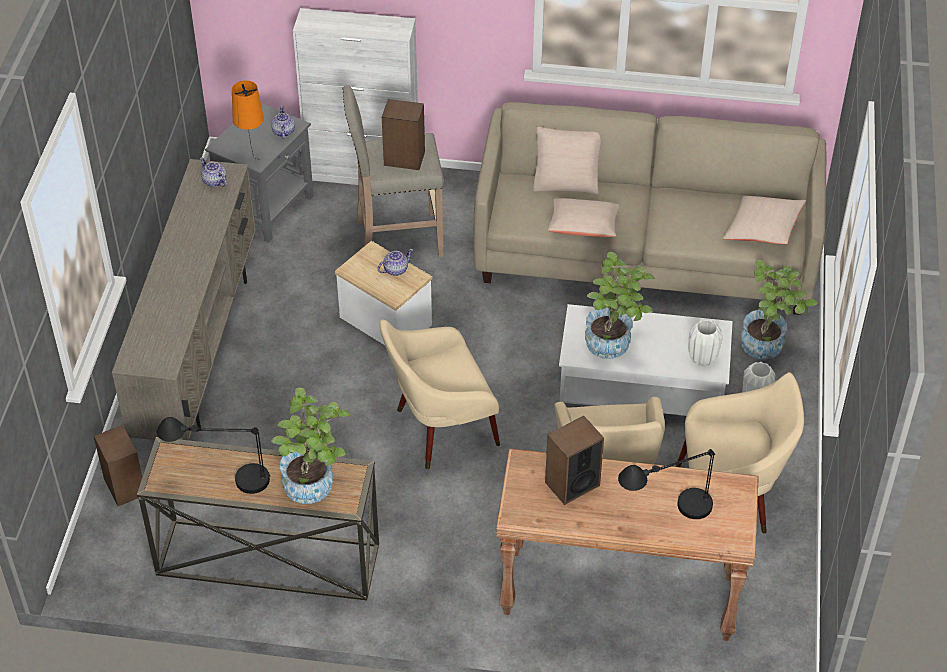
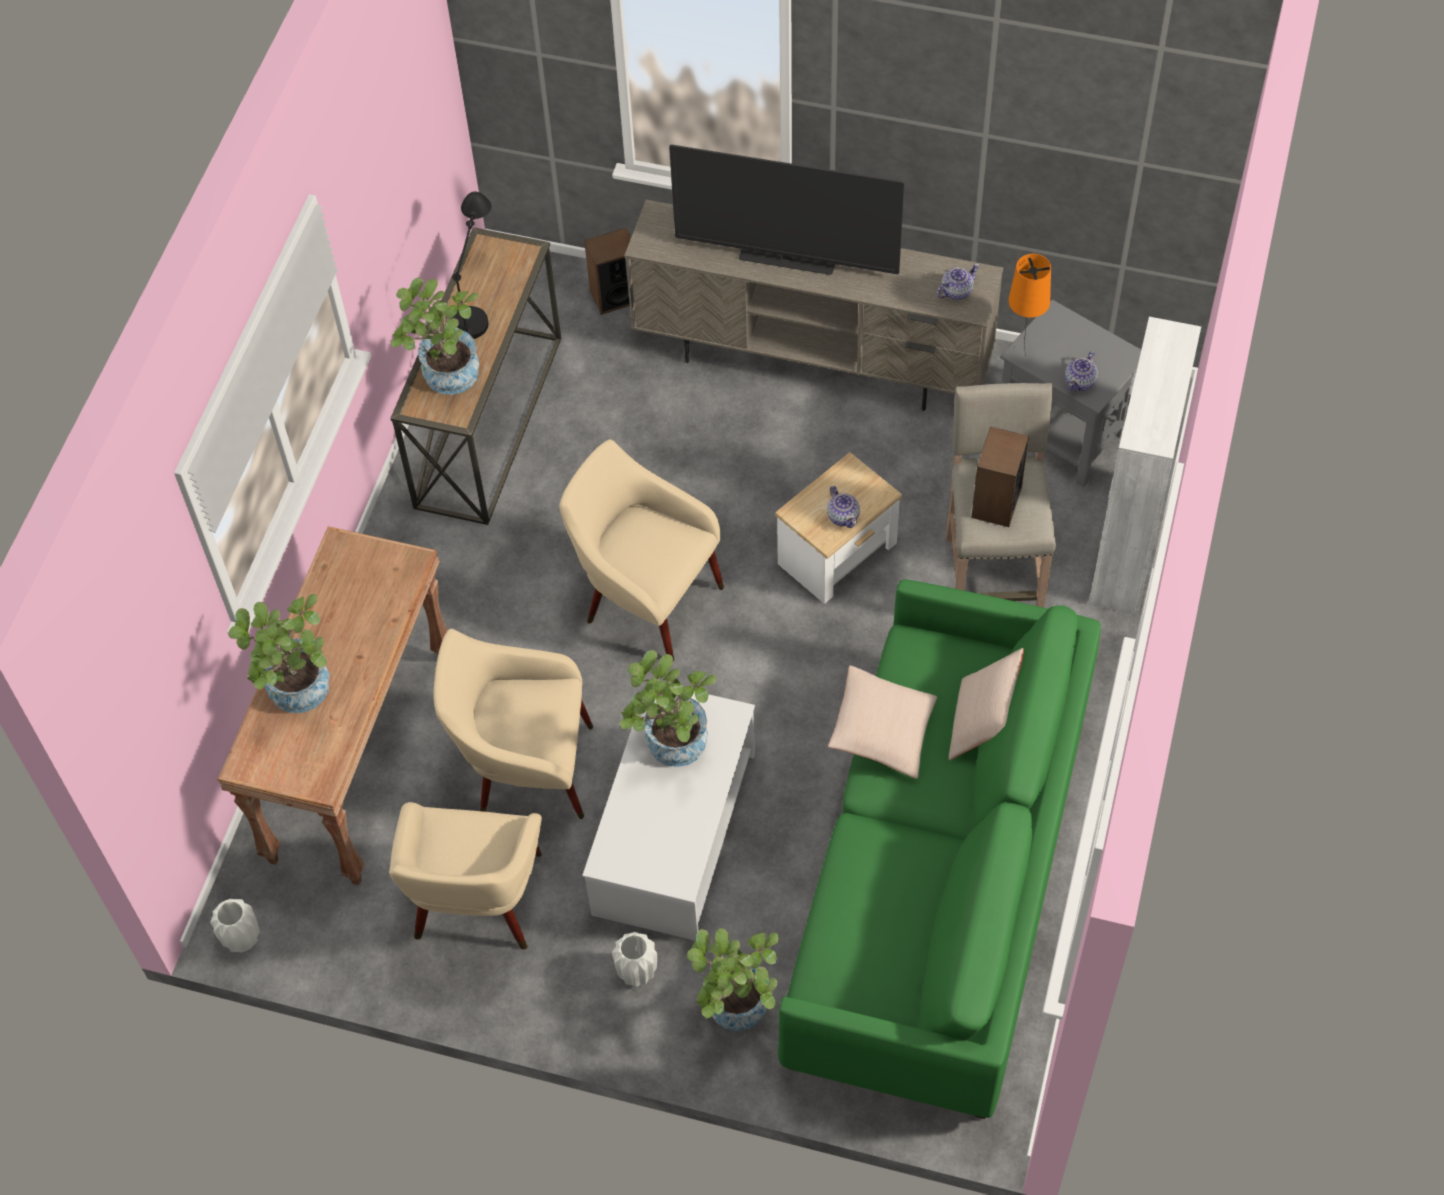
camera: 100 degrees right, 10 degrees up
teapot [271,106,295,139] -> teapot turned 120 degrees clockwise [1065,351,1098,391]
beige armchair [379,320,500,469] -> beige armchair turned 45 degrees counterclockwise [559,439,724,661]
beige sofa [473,102,826,315] -> green sofa [778,580,1101,1119]
speaker [545,416,604,505] -> none
black table lamp [618,449,715,519] -> potted plant [229,594,329,713]
white vase [689,319,723,366] -> white vase moved to [210,899,260,952]
beige pillow [723,196,806,244] -> none
none -> television [669,144,904,275]

